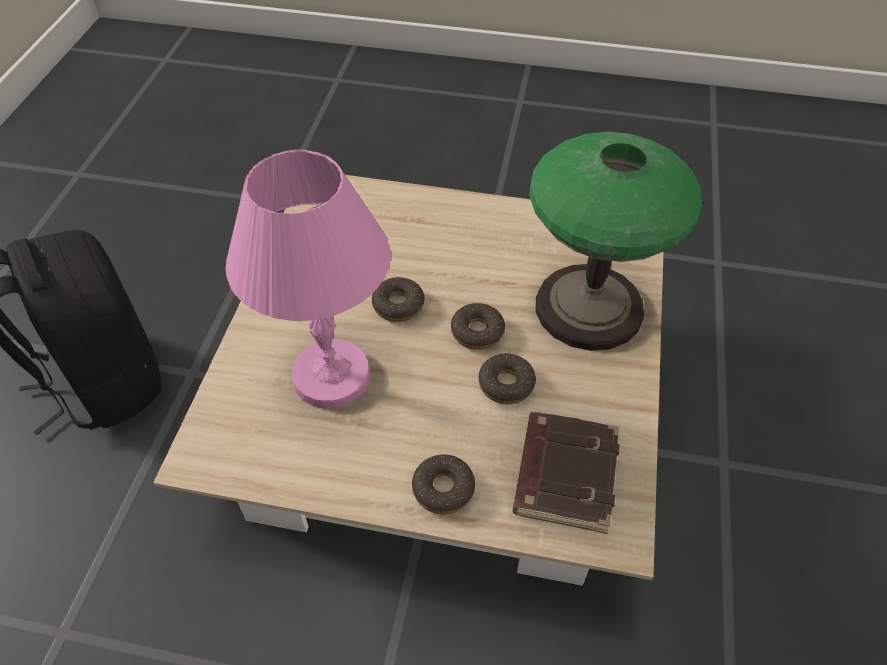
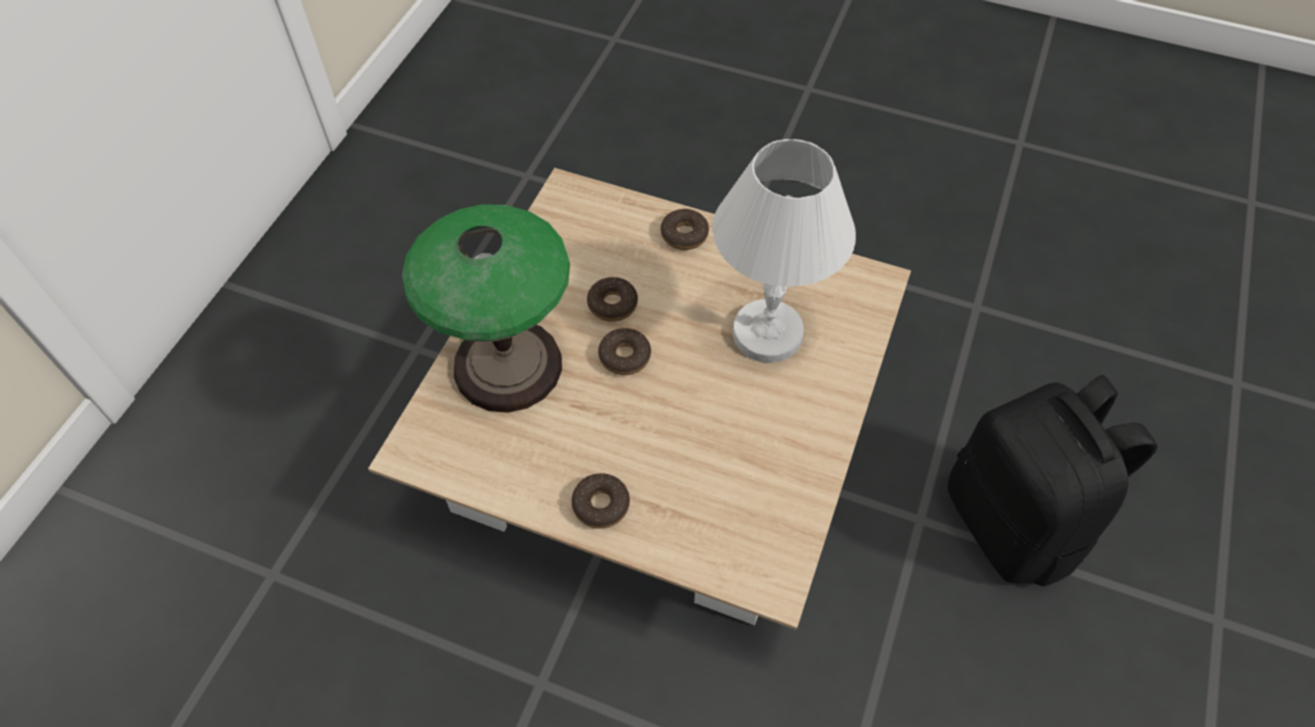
camera: 170 degrees left, 5 degrees up
pink table lamp [226,150,391,409] -> white table lamp [712,139,856,363]
donut [372,277,425,322] -> donut moved to [572,473,630,529]
brown book [513,412,620,534] -> none

